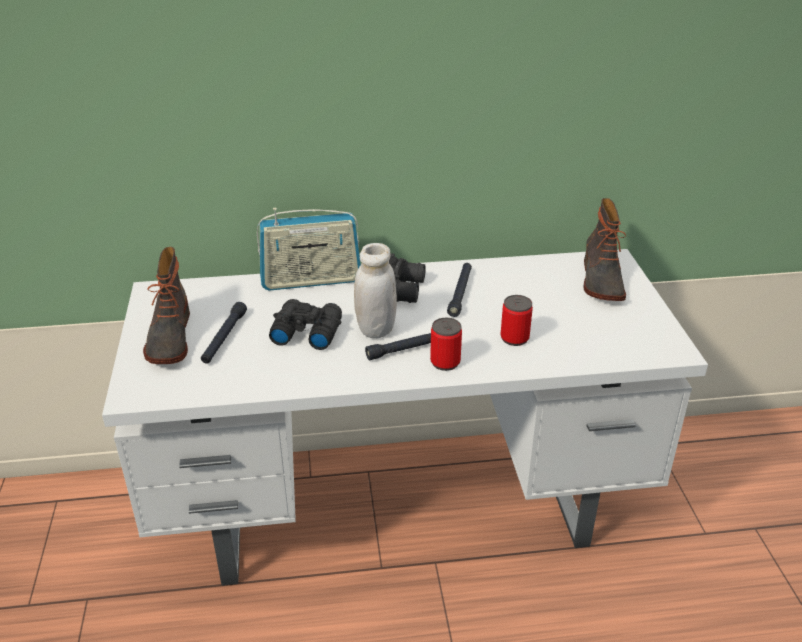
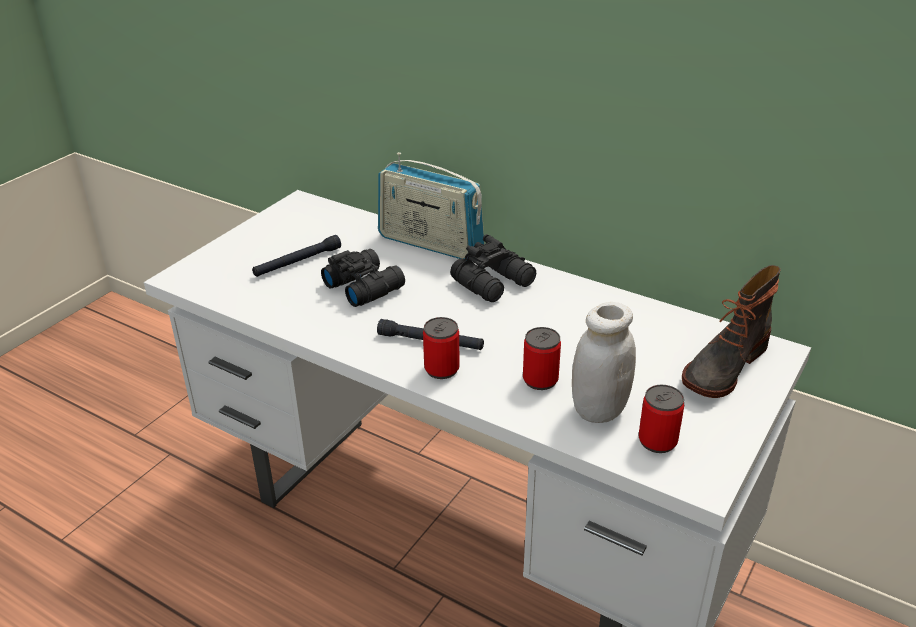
camera: 40 degrees right, 0 degrees up
boot [143,247,190,364] -> none
white jar [354,243,397,338] -> white jar moved to [572,302,636,423]
black flashlight [447,263,472,317] -> none
none -> can [639,385,684,453]

